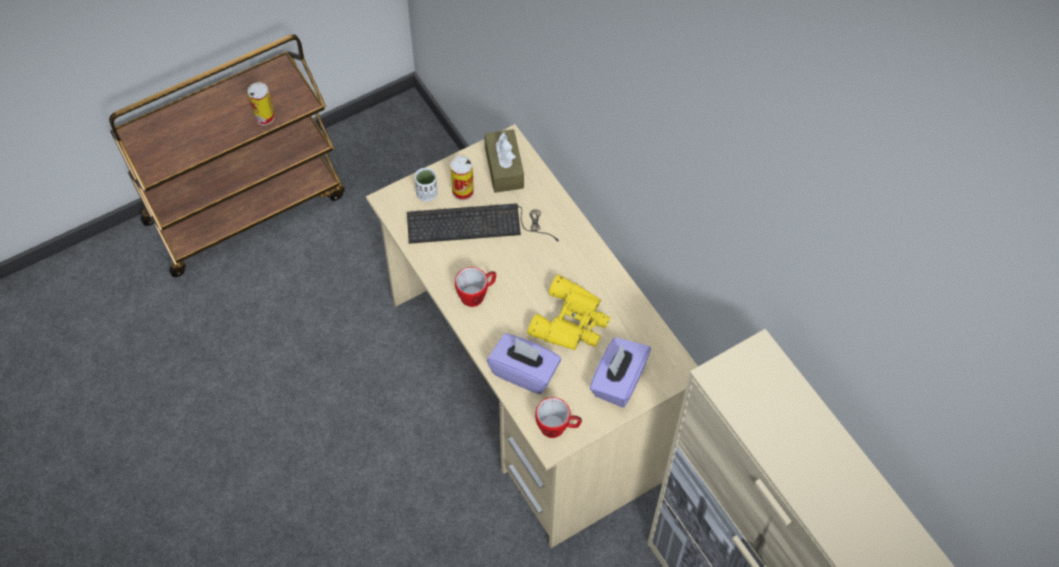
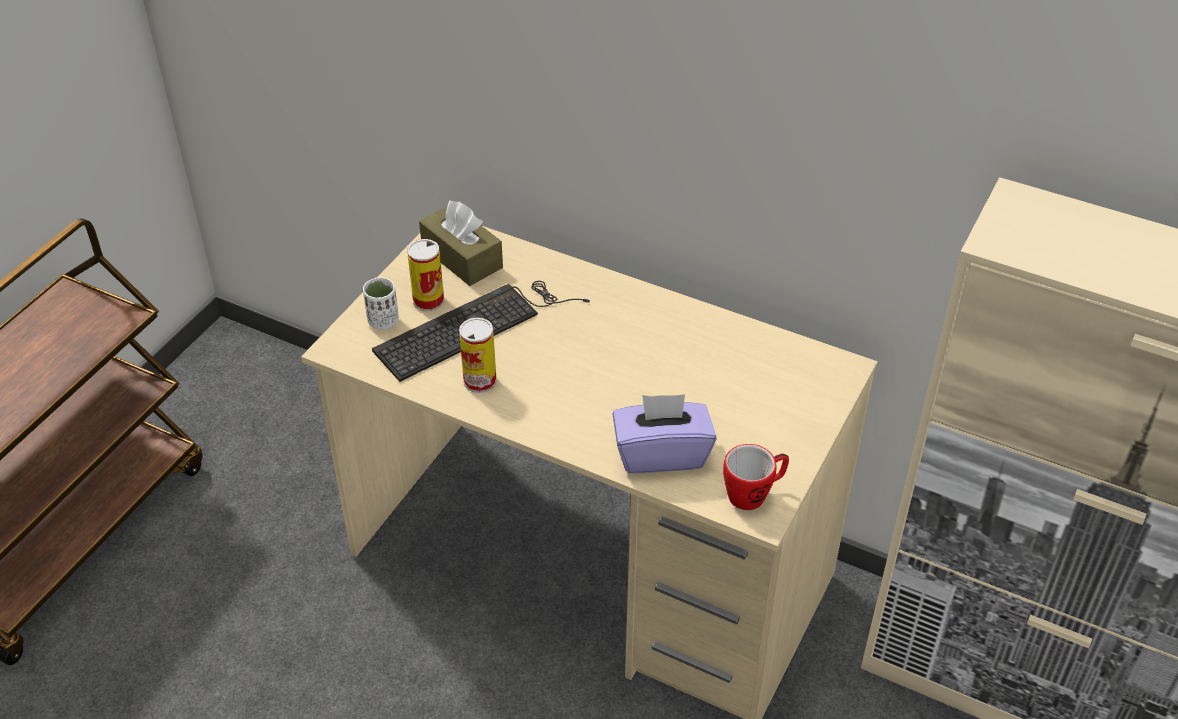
camera: 30 degrees left, 15 degrees down
can [248,82,275,125] -> can moved to [459,318,497,393]
mug [455,267,496,307] -> none
yellow binoculars [527,274,610,350] -> none
purple tissue box [589,337,651,408] -> none

